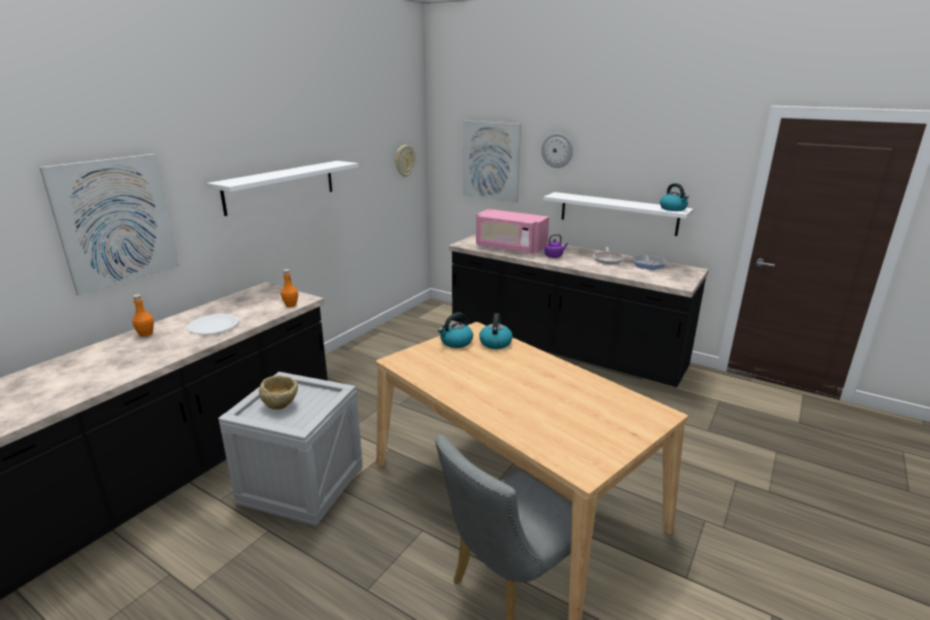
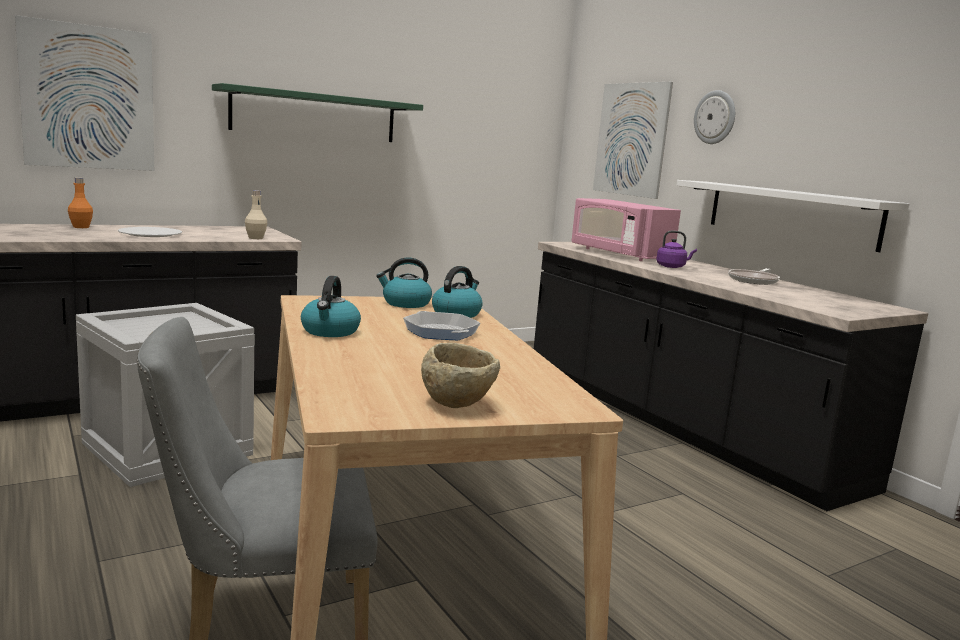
camera: 25 degrees right, 10 degrees down
white shelf [207,161,359,216] -> green shelf [212,83,423,142]
beige bowl [259,375,298,410] -> beige bowl moved to [421,343,500,408]
orange bottle [281,269,298,307] -> beige bottle [245,190,267,239]
wall clock [395,145,416,177] -> none
frying pan [629,255,669,270] -> frying pan moved to [403,311,480,340]
kettle [660,183,689,211] -> kettle moved to [301,276,361,337]

